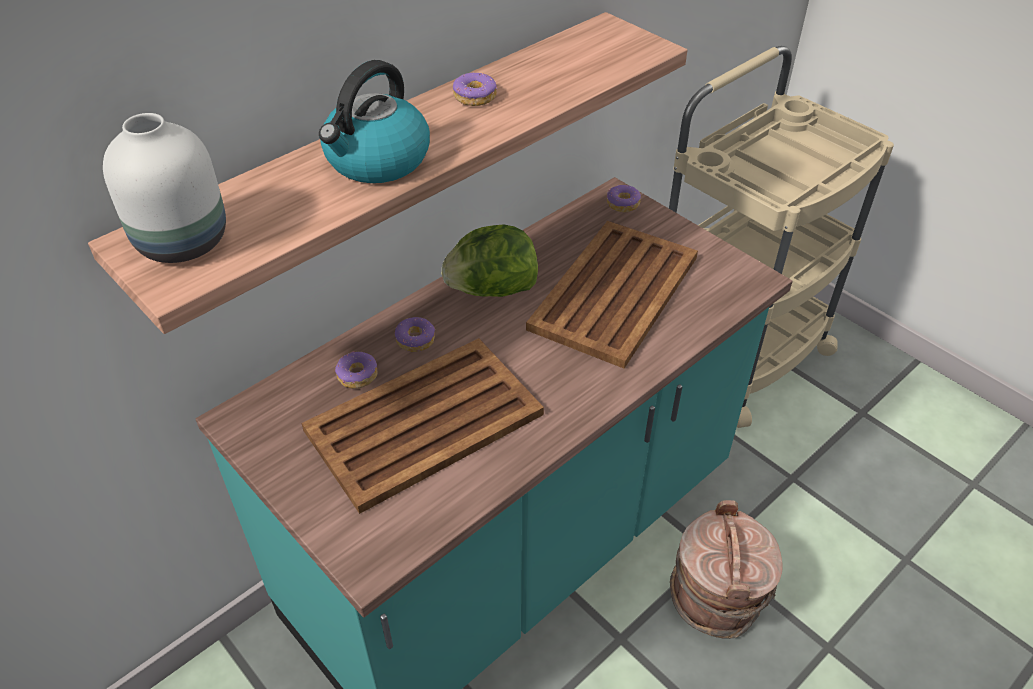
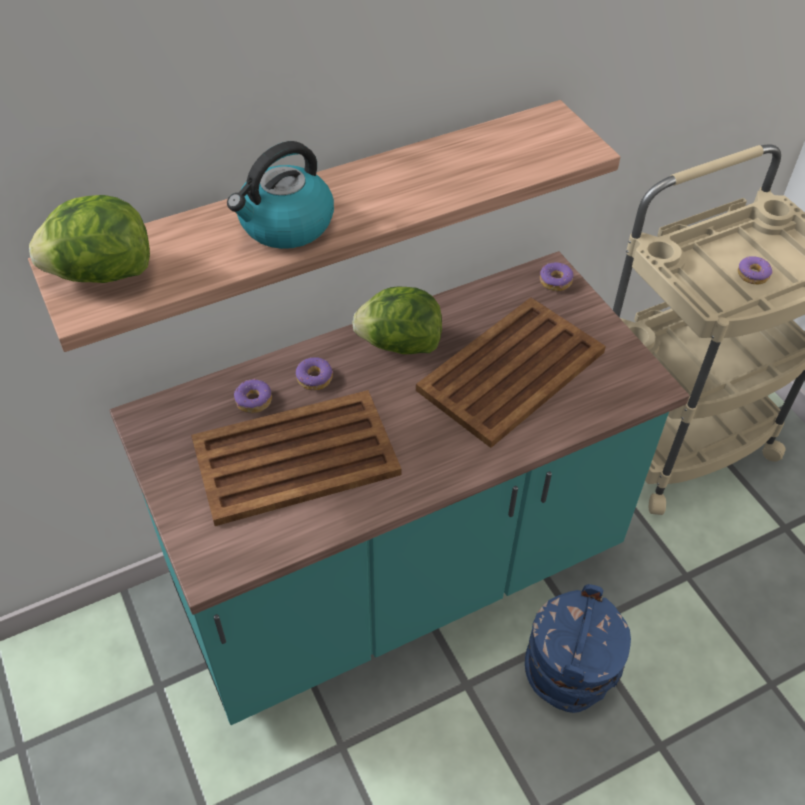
camera: 15 degrees right, 5 degrees up
white vase [103,113,226,263] -> lettuce [29,195,150,283]
donut [453,72,498,106] -> donut moved to [738,256,773,285]
brown bucket [670,500,783,639] -> blue bucket [525,584,631,713]

